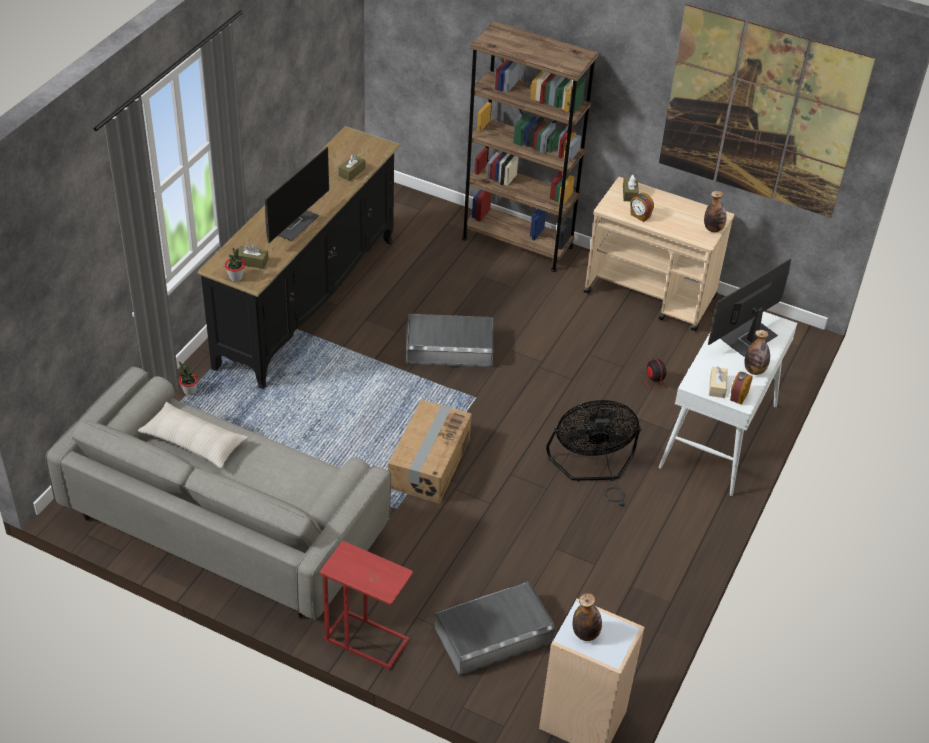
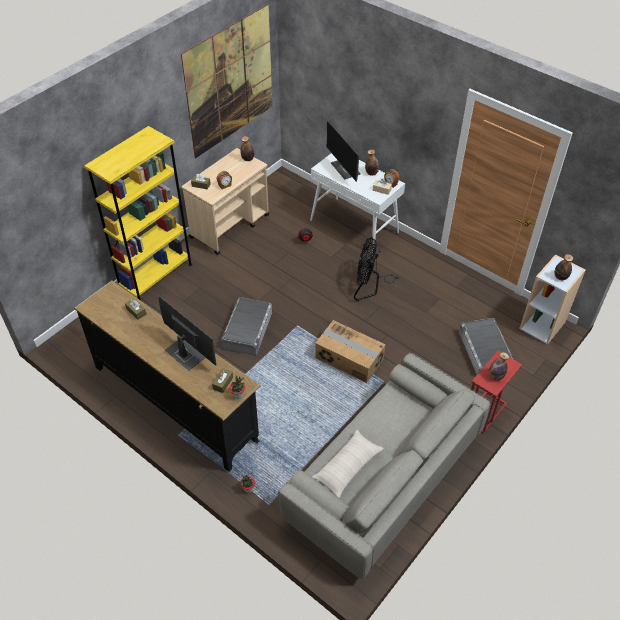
camera: 75 degrees left, 5 degrees up
brown bookcase [462,21,599,272] -> yellow bookcase [84,126,192,300]
none -> bottle [489,352,509,381]

